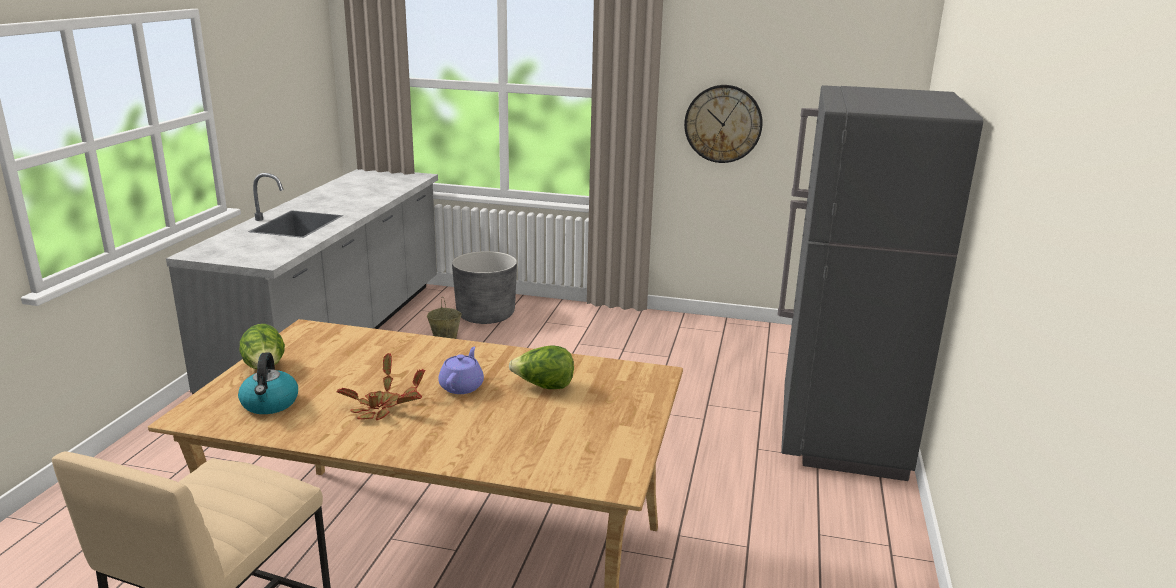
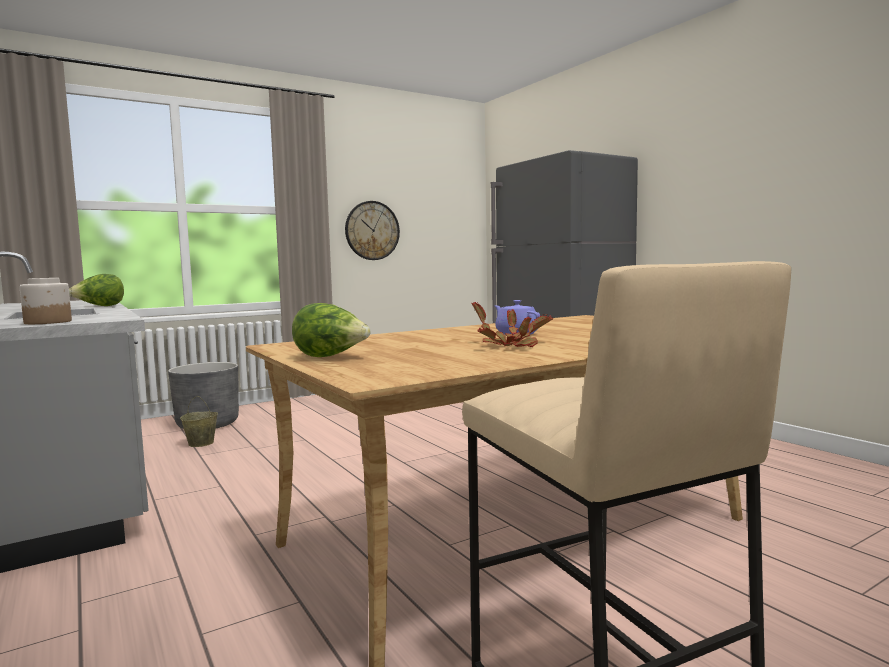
camera: 45 degrees left, 15 degrees down
kettle [238,352,298,414] -> none
lettuce [509,345,574,389] -> lettuce moved to [69,274,124,306]
none -> jar [20,278,72,324]

